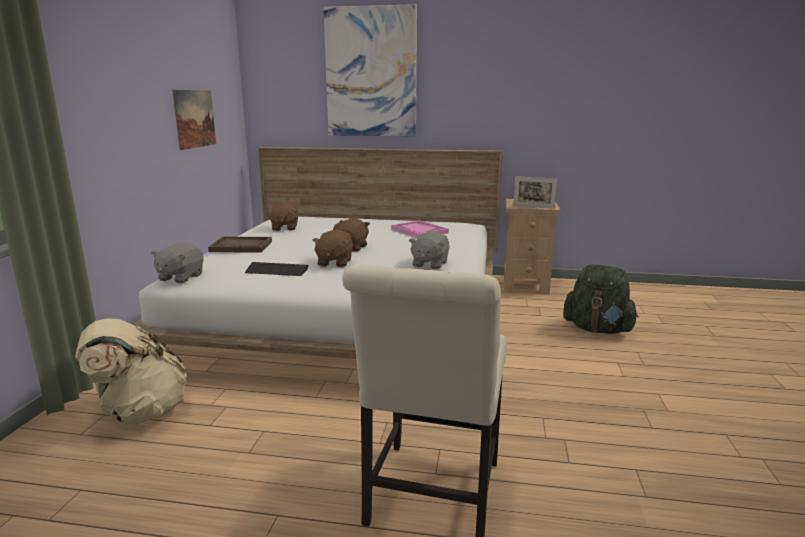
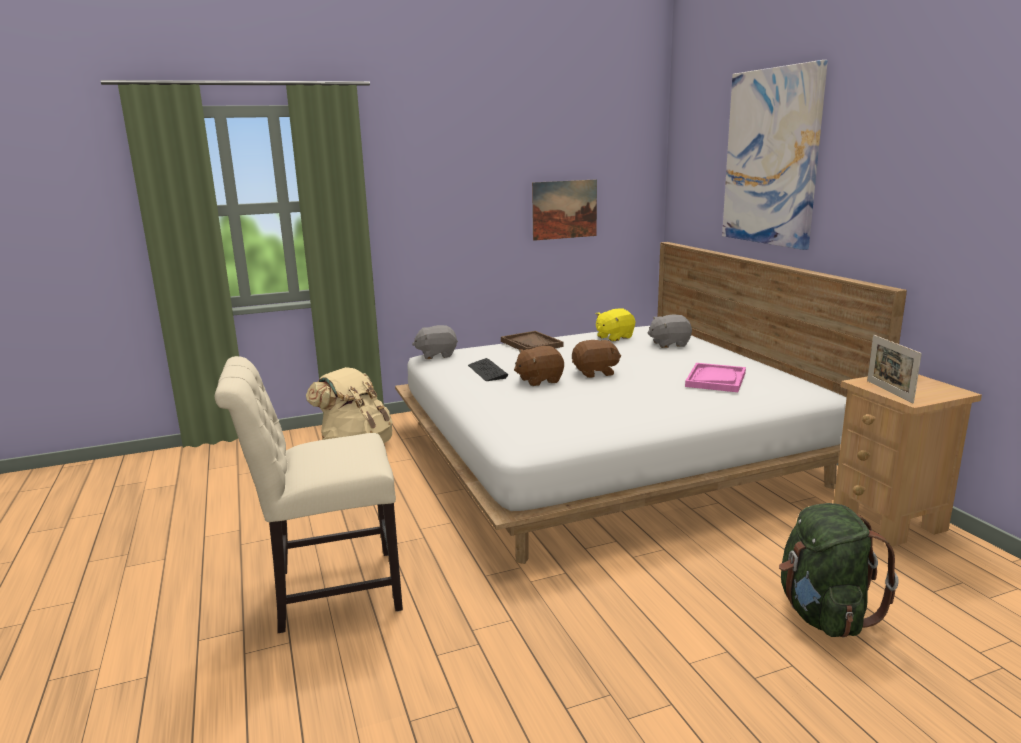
camera: 60 degrees right, 0 degrees up
brown plush toy [267,202,298,231] -> yellow plush toy [596,309,635,342]
grey plush toy [409,231,450,269] -> grey plush toy moved to [647,315,692,348]

